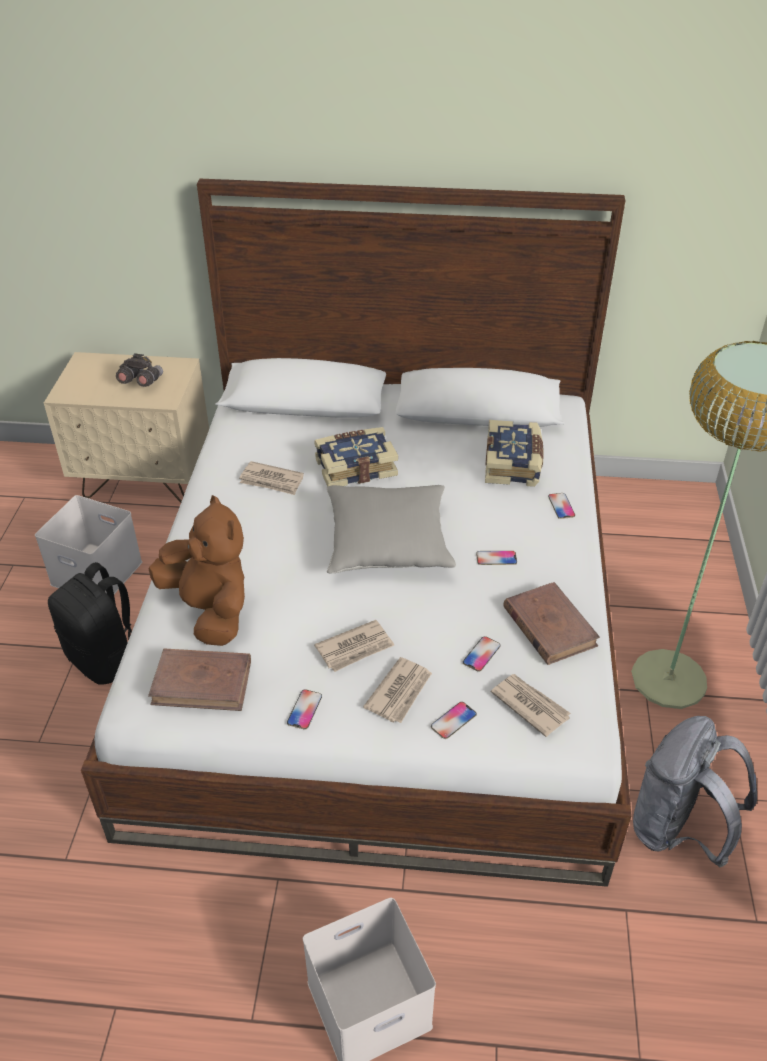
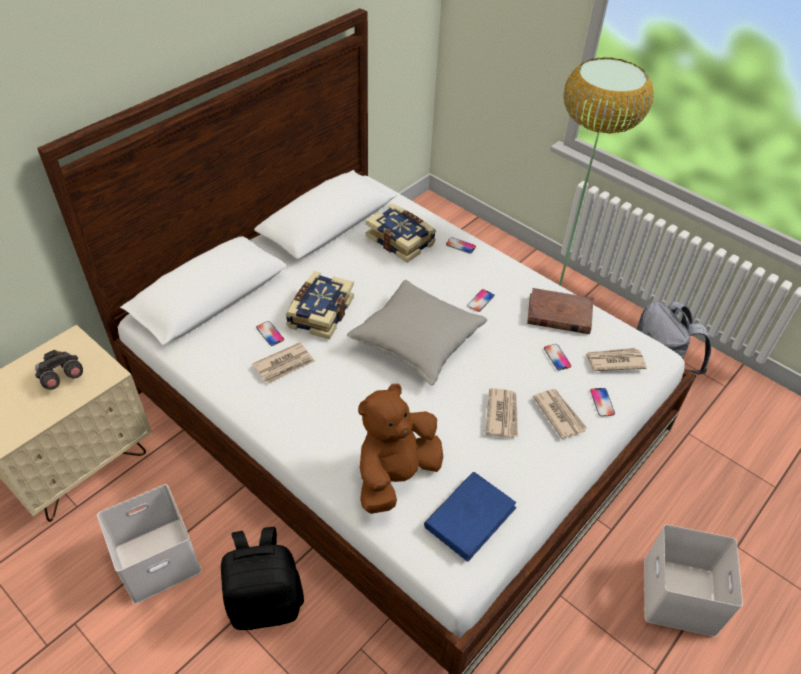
camera: 55 degrees left, 5 degrees up
brown plush toy [148,495,245,646] -> brown plush toy turned 45 degrees counterclockwise [358,384,443,514]
brown book [148,648,251,711] -> blue book [424,472,517,562]
phone [287,689,322,729] -> phone moved to [256,321,284,346]

